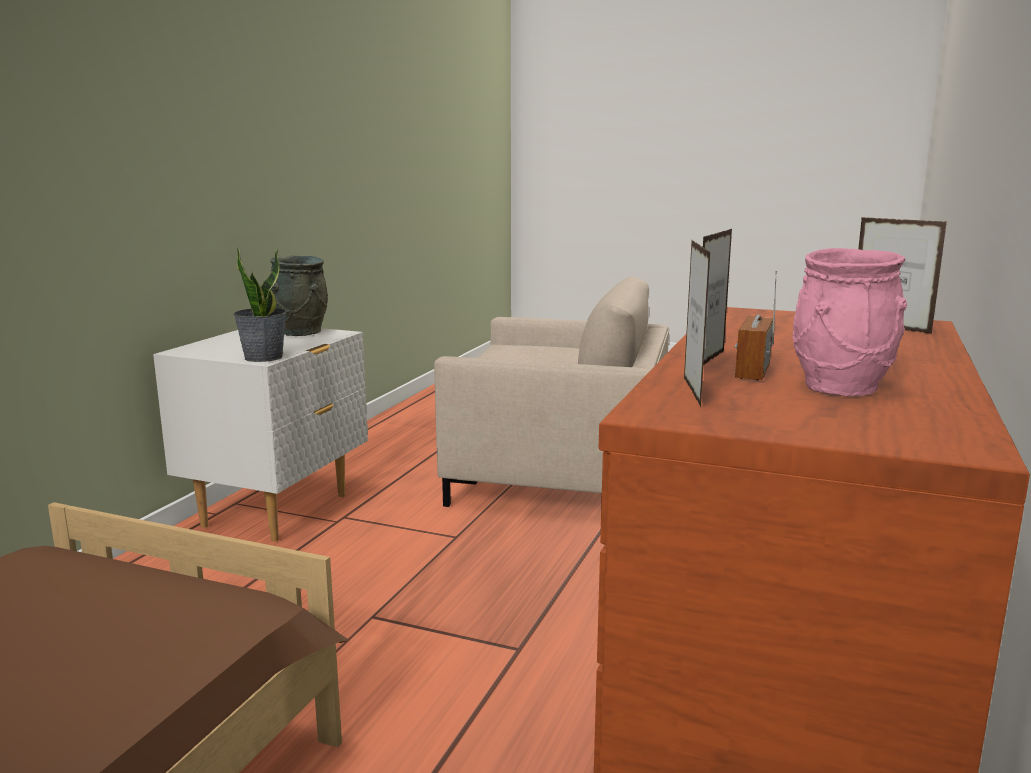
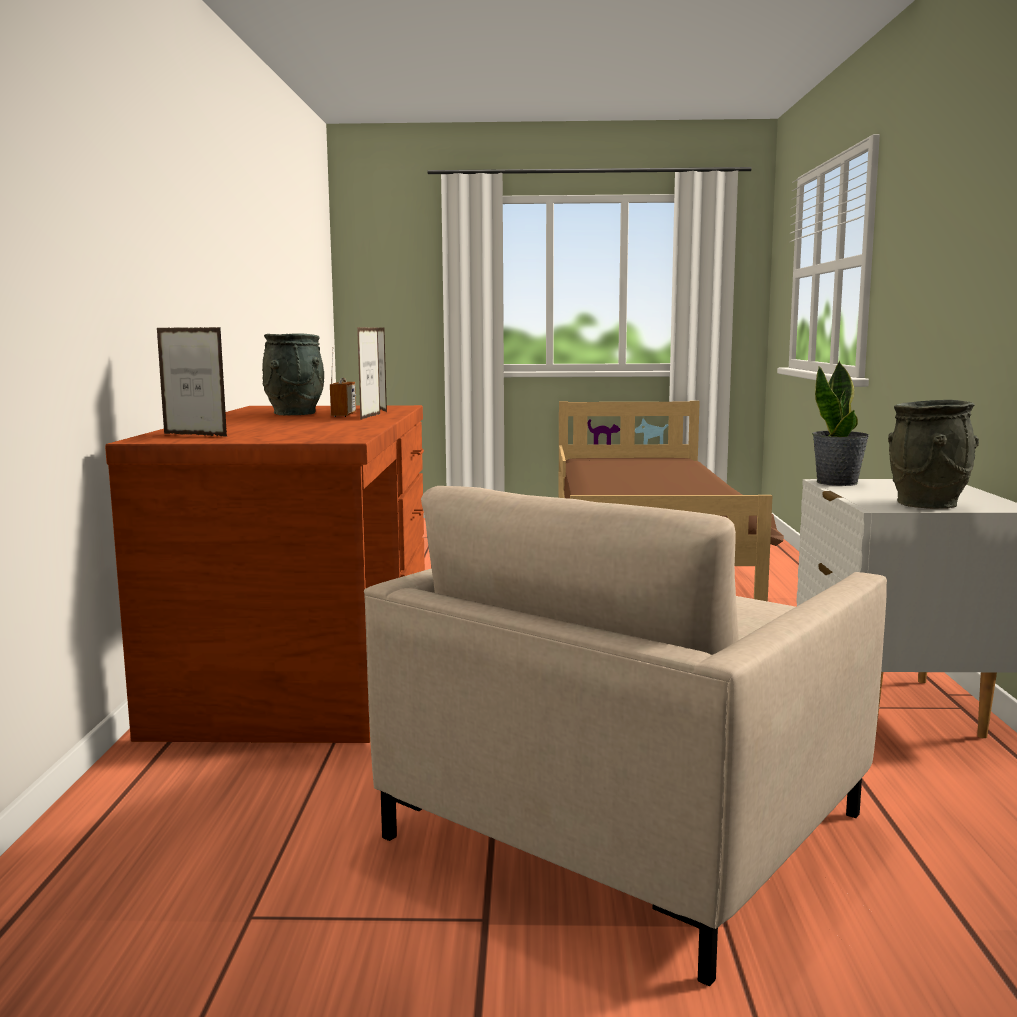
camera: 160 degrees right, 5 degrees down
beige armchair [434,277,669,507] -> beige armchair turned 45 degrees counterclockwise [364,486,887,986]
pink vase [792,248,907,396] -> grey vase [262,333,324,415]

